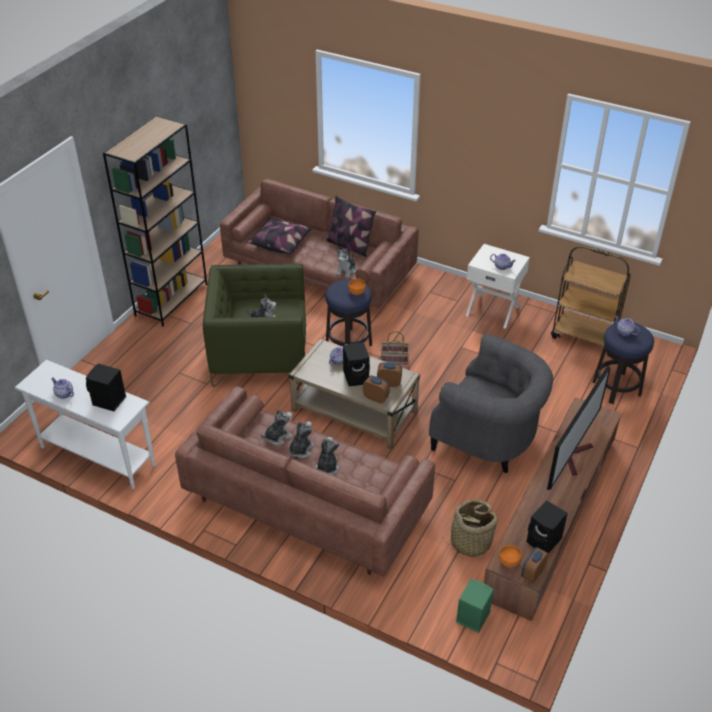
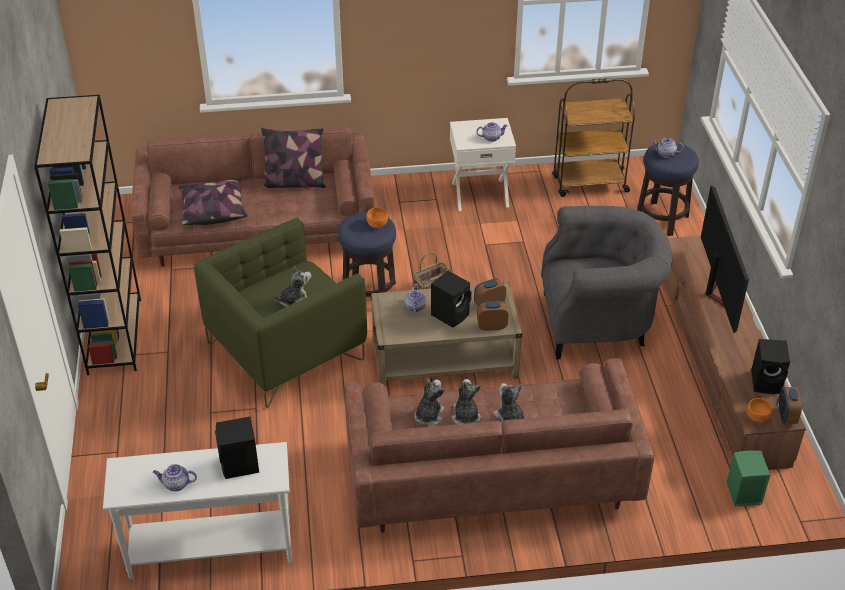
camera: 35 degrees left, 0 degrees up
plush toy [336,248,356,278] -> none
basket [442,499,498,557] -> none

